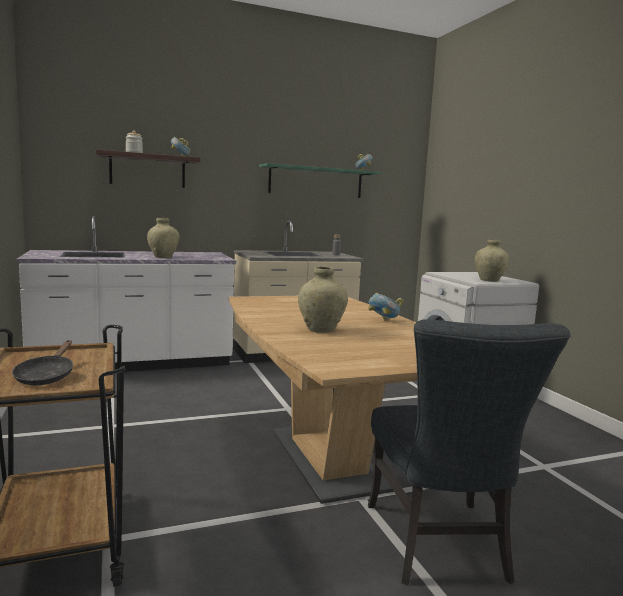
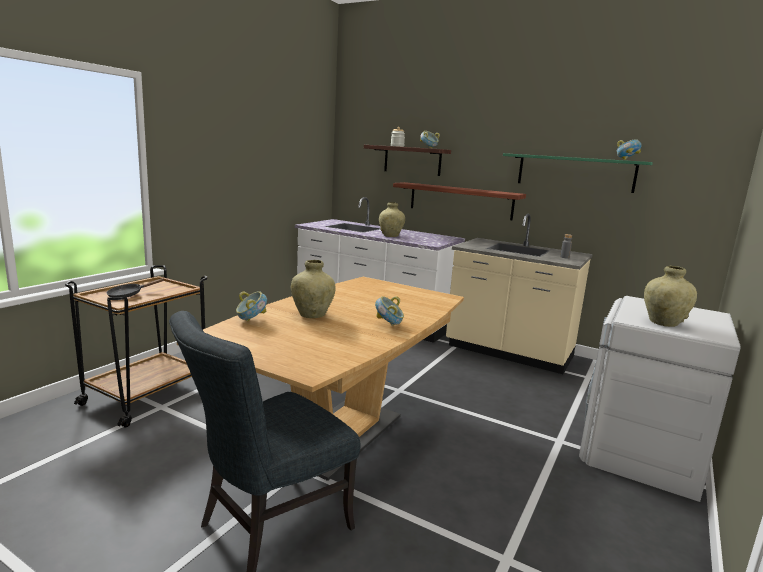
camera: 50 degrees right, 5 degrees up
none -> bowl [236,291,267,322]
none -> shelf [393,182,526,220]

